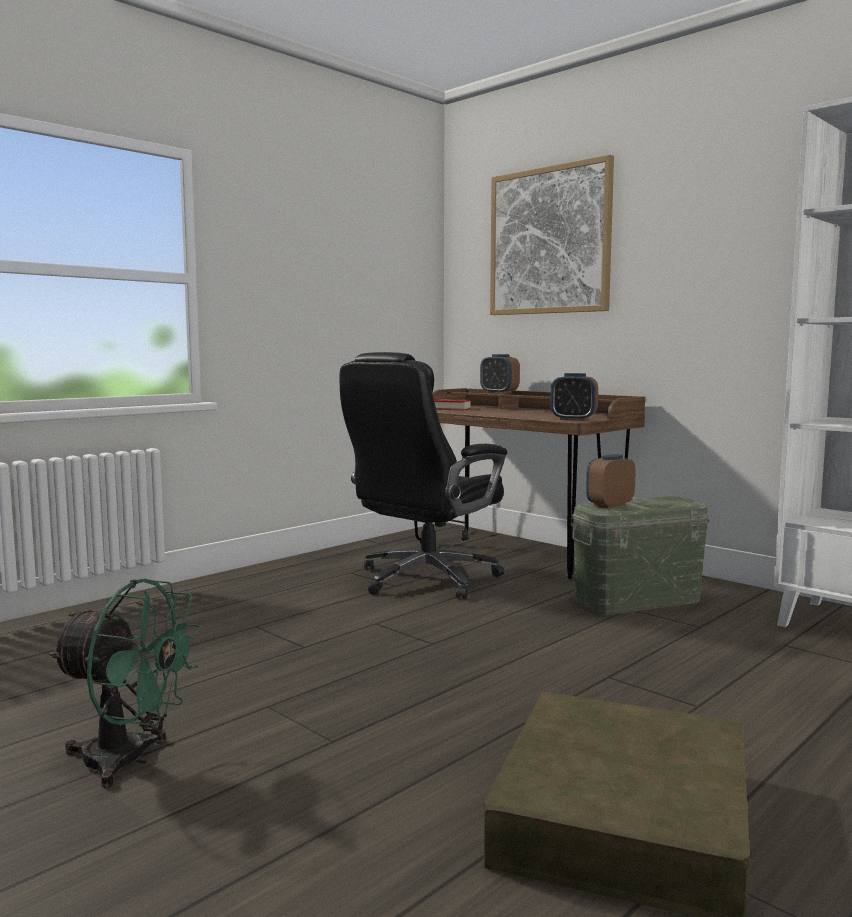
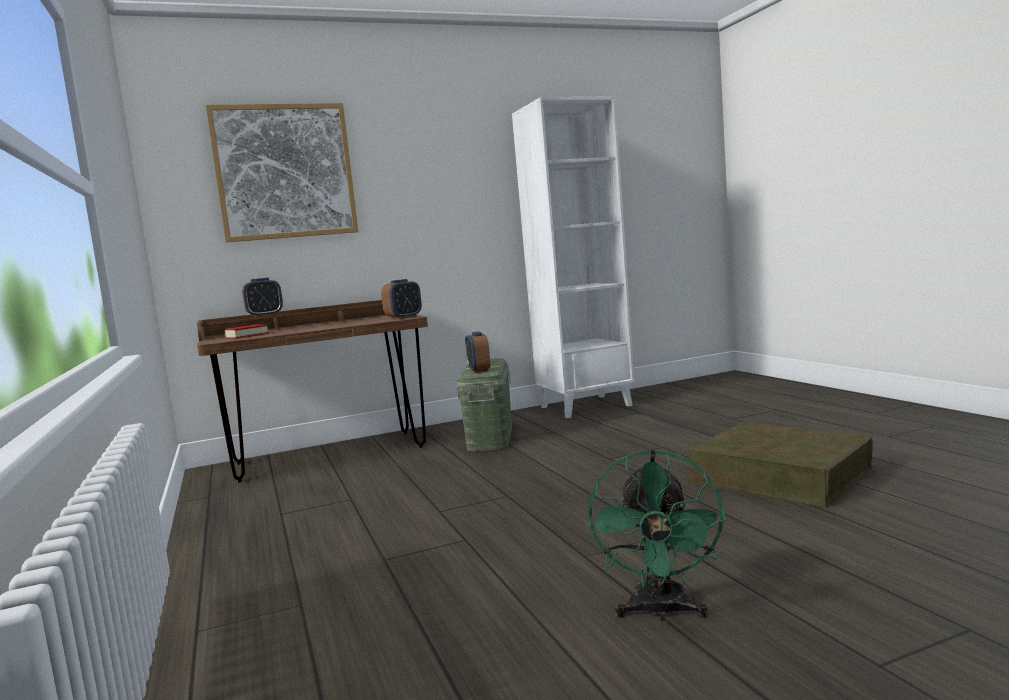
camera: 65 degrees left, 0 degrees up
green fan [49,579,202,788] -> green fan turned 150 degrees clockwise [588,449,726,621]
black office chair [340,352,507,599] -> none

